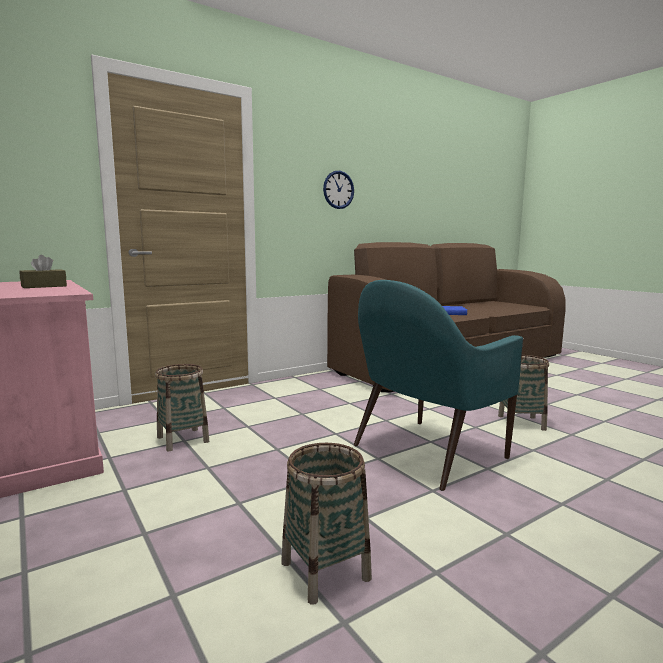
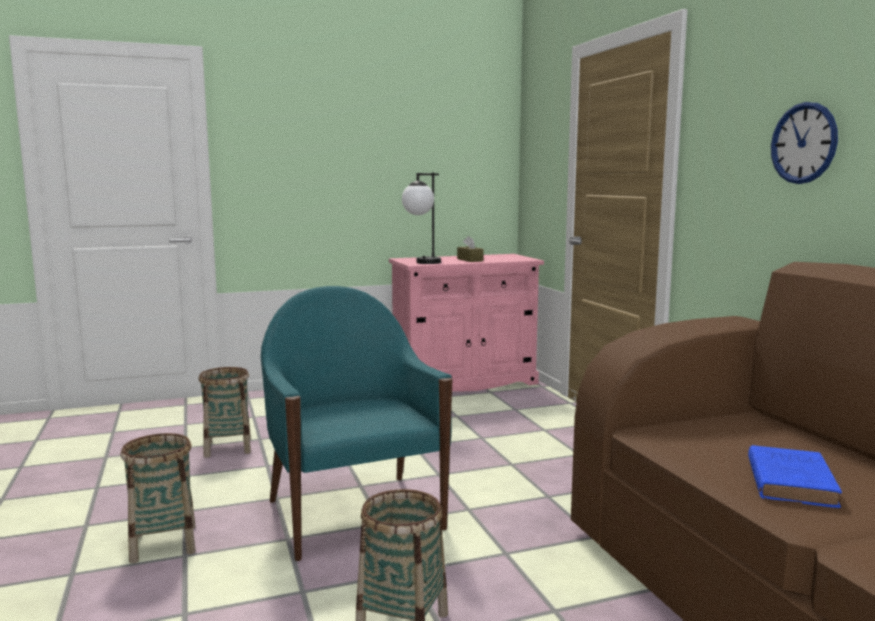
camera: 105 degrees right, 0 degrees up
basket [155,364,209,451] -> basket moved to [121,433,196,563]
none -> table lamp [402,172,441,264]

